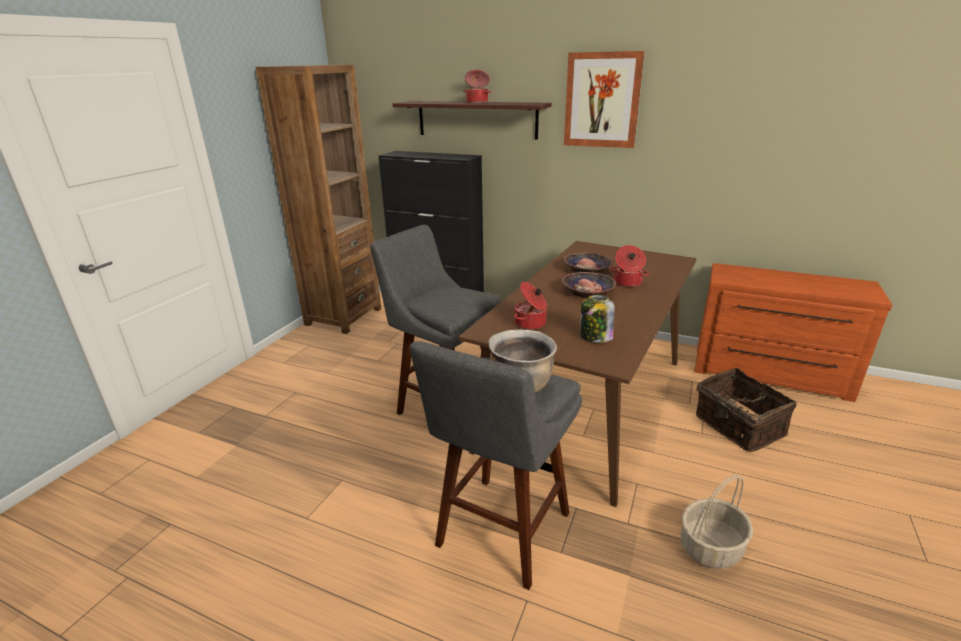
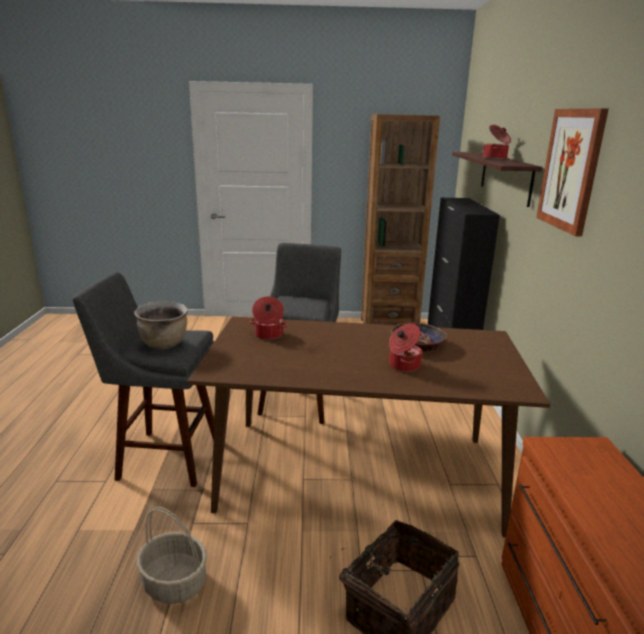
camera: 65 degrees right, 5 degrees down
bowl [562,272,616,298] -> none
jar [580,295,614,343] -> none

